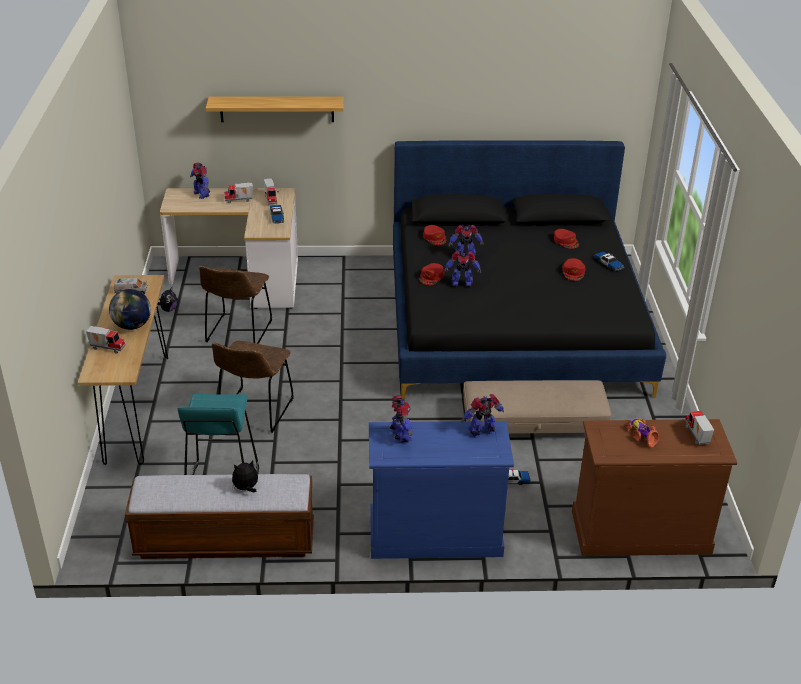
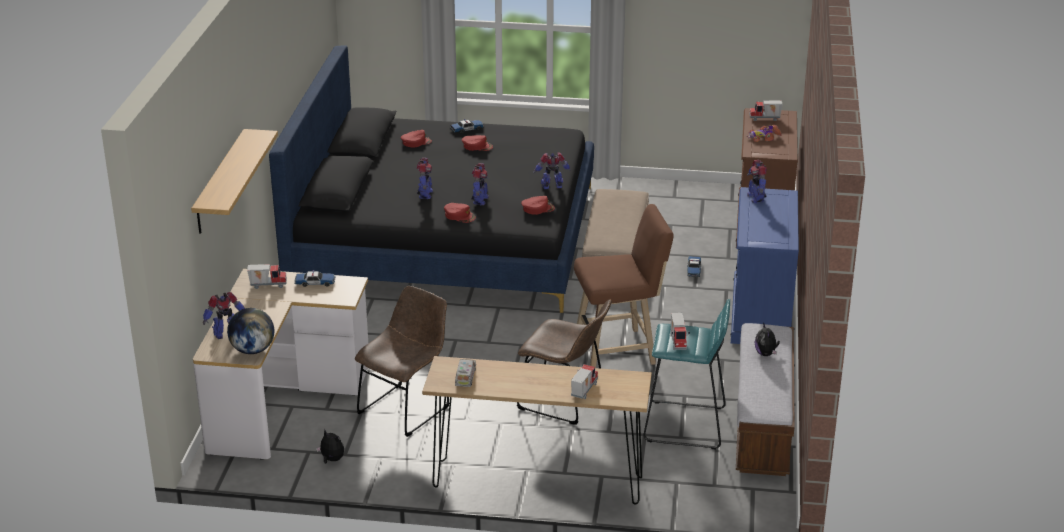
camera: 80 degrees left, 5 degrees down
globe [109,289,151,330] -> globe moved to [227,308,274,354]
brown chair [199,266,272,344] -> brown chair turned 75 degrees counterclockwise [355,286,450,437]
toy truck [224,183,253,204] -> toy truck moved to [670,313,690,350]
toy robot [390,395,413,444] -> toy robot moved to [533,152,571,189]
red cap [423,225,447,245] -> red cap moved to [521,196,555,215]
none -> brown stool [574,204,674,368]

